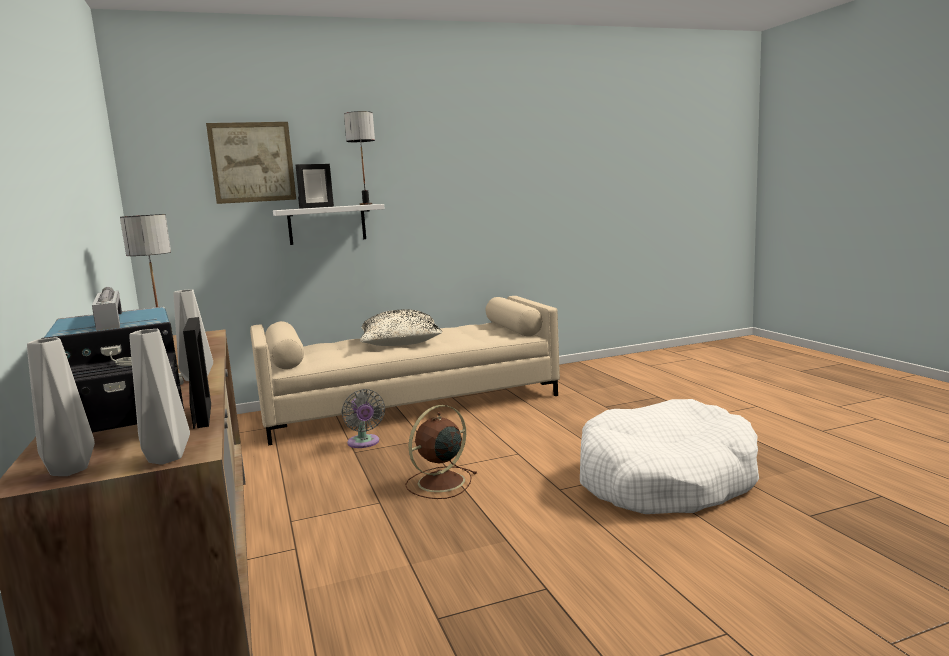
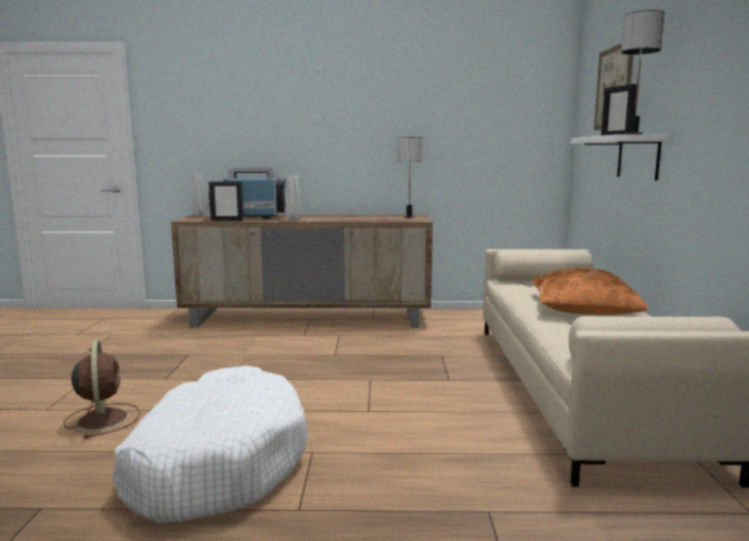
camera: 110 degrees right, 0 degrees up
grey vase [129,329,190,465] -> none
grey fan [341,389,385,448] -> none
beige pillow [360,309,442,346] -> orange pillow [532,268,648,315]
brown fan [405,405,477,499] -> brown fan moved to [63,340,140,439]

